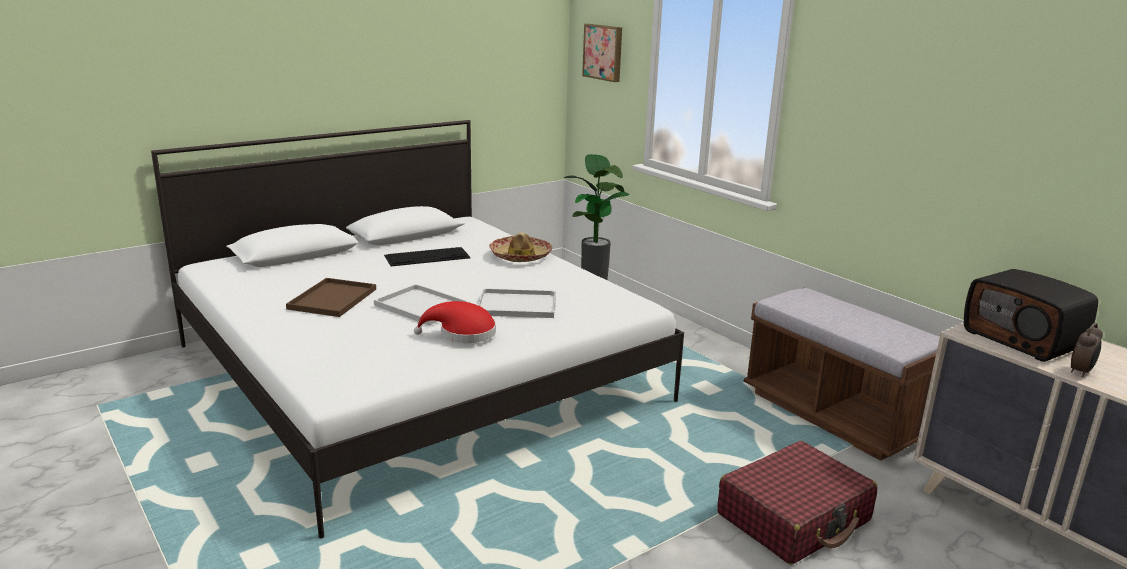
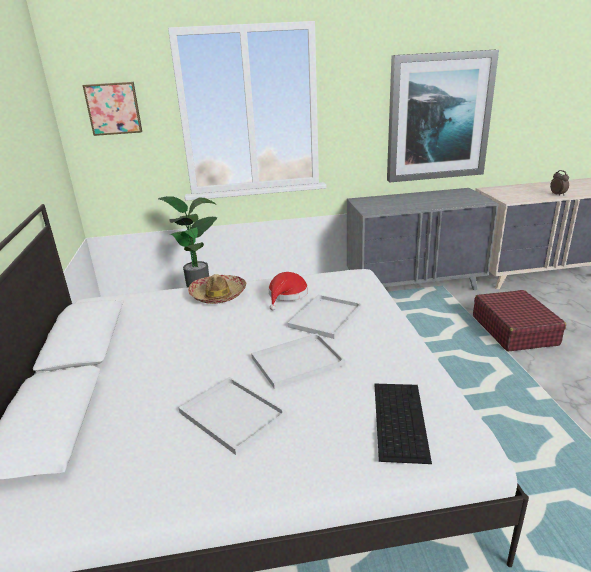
camera: 60 degrees left, 5 degrees up
brown tray [286,278,376,317] -> white tray [179,377,287,455]
keyboard [384,247,471,266] -> keyboard moved to [374,384,432,464]
red hat [414,301,496,343] -> red hat moved to [268,272,308,310]
brown bench [743,287,940,461] -> grey dresser [347,188,499,290]
radio [964,269,1098,362] -> none
none -> picture [387,50,499,182]

